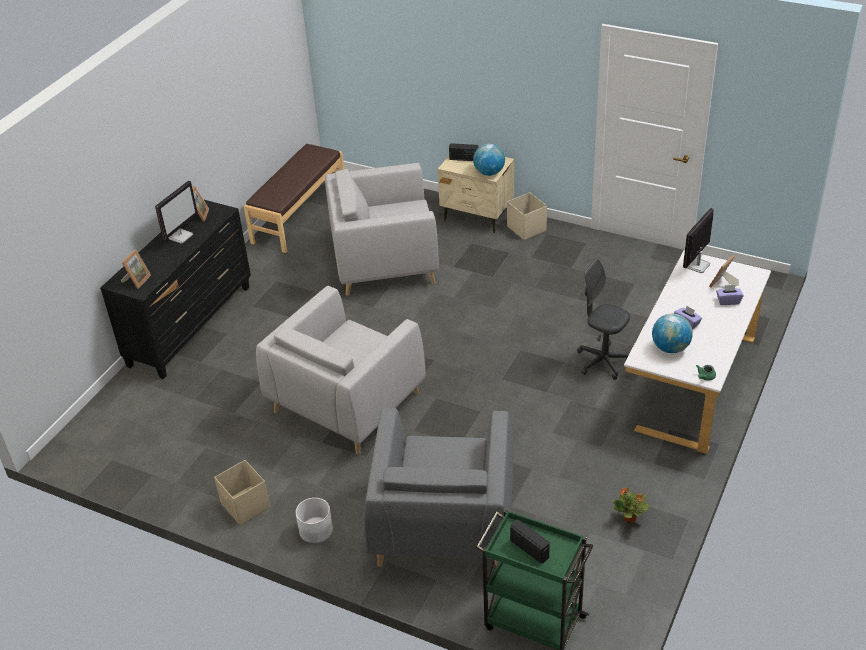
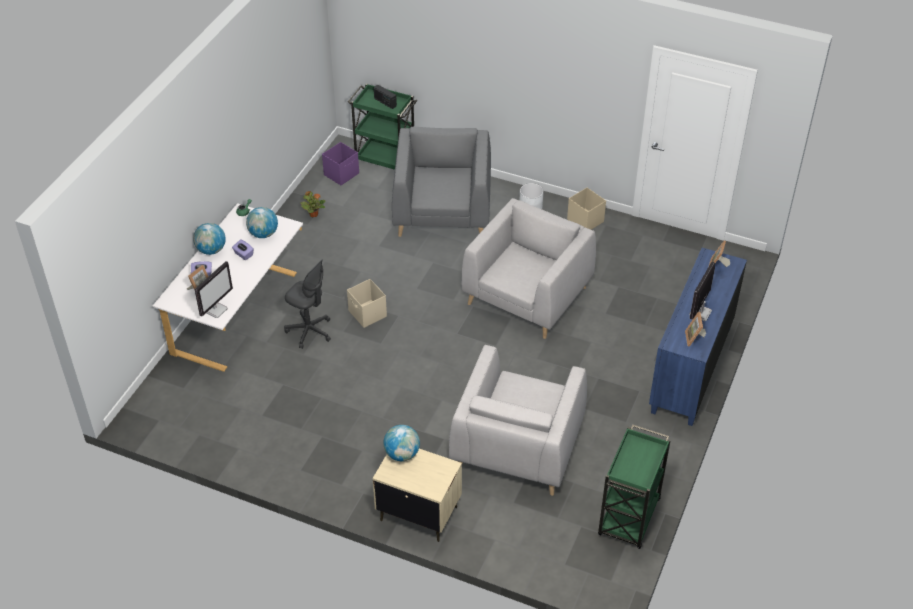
camera: 175 degrees right, 5 degrees up
black dresser [100,199,251,379] -> blue dresser [649,248,747,426]
brown bench [244,144,344,253] -> green cart [598,424,671,549]
grey armchair [325,163,439,296] -> grey armchair turned 120 degrees clockwise [449,345,587,496]
radio [449,143,478,161] -> none
beige storage box [507,192,547,240] -> beige storage box moved to [347,279,387,328]
none -> globe [193,223,226,255]
none -> purple storage box [322,142,359,185]

